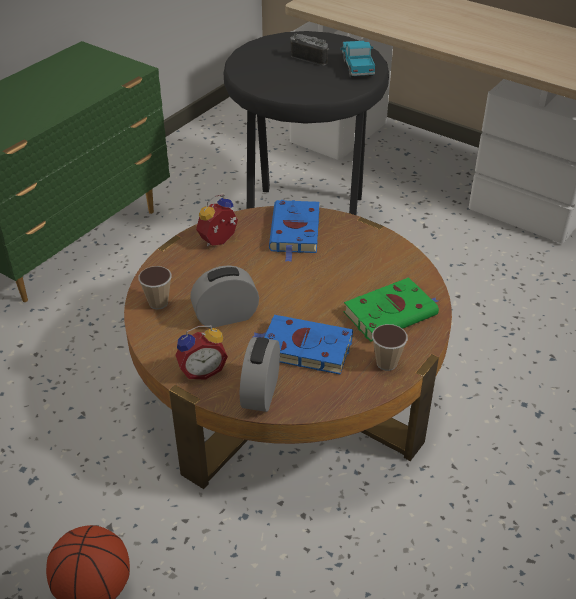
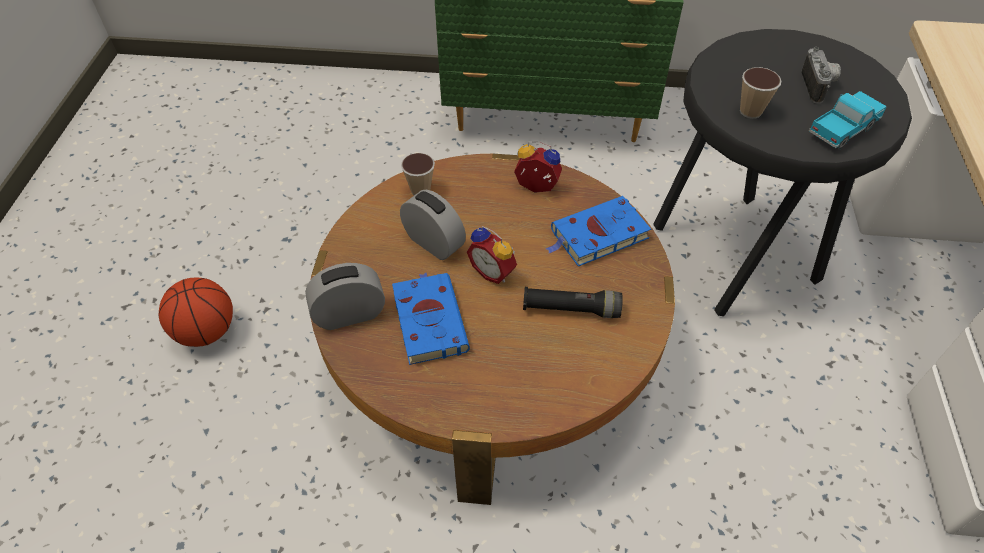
camera: 60 degrees right, 10 degrees up
alarm clock [175,326,228,380] -> alarm clock moved to [467,226,517,284]
green book [344,277,439,342] -> none
cup [372,324,408,371] -> cup moved to [740,67,781,119]
none -> black flashlight [523,287,623,318]

